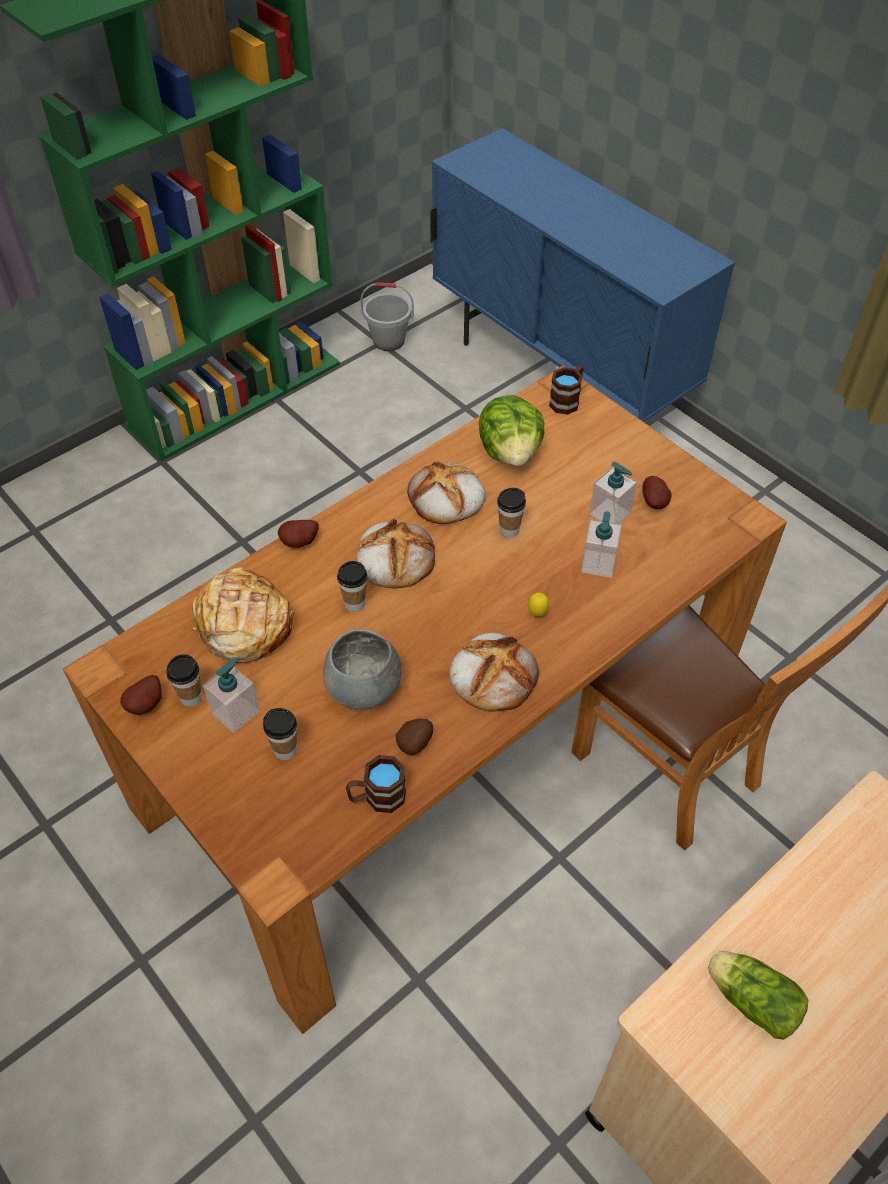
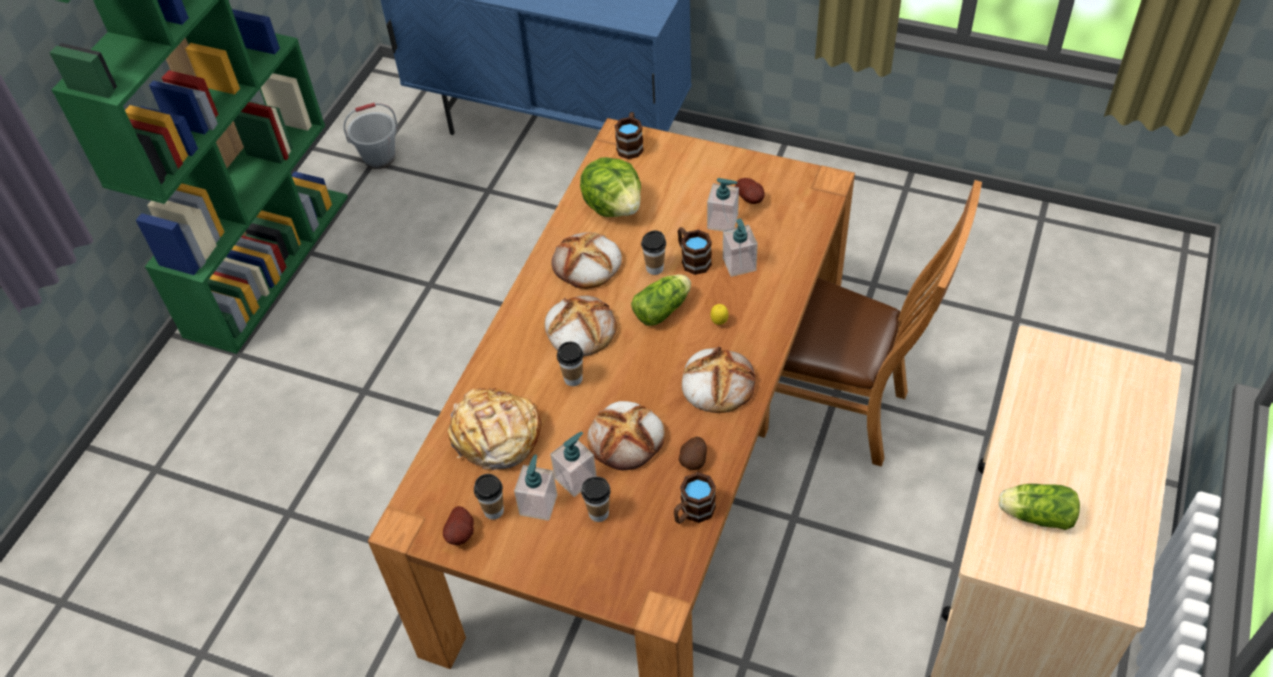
camera: 25 degrees left, 0 degrees up
potato [278,520,319,548] -> none
grey bowl [323,629,401,710] -> bread [587,401,665,470]
none -> soap dispenser [550,431,597,497]
none -> lettuce [631,274,691,326]
none -> brown mug [678,227,712,275]

